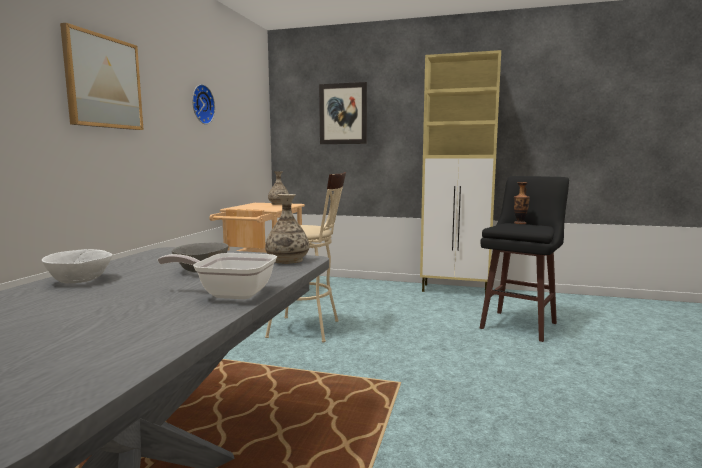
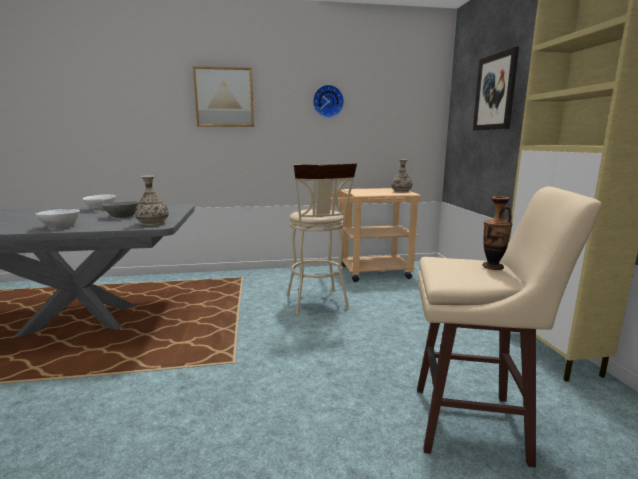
camera: 65 degrees right, 5 degrees up
frying pan [158,253,277,299] -> white bowl [35,209,80,229]
black stool [480,176,569,342] -> beige stool [417,187,602,467]

